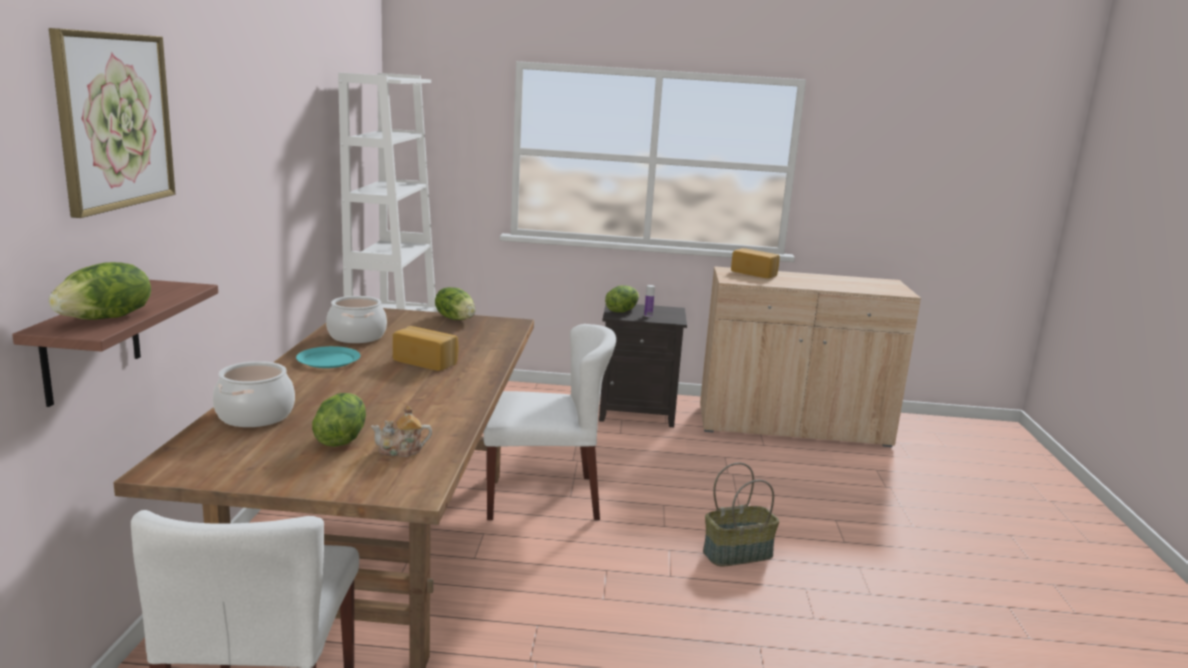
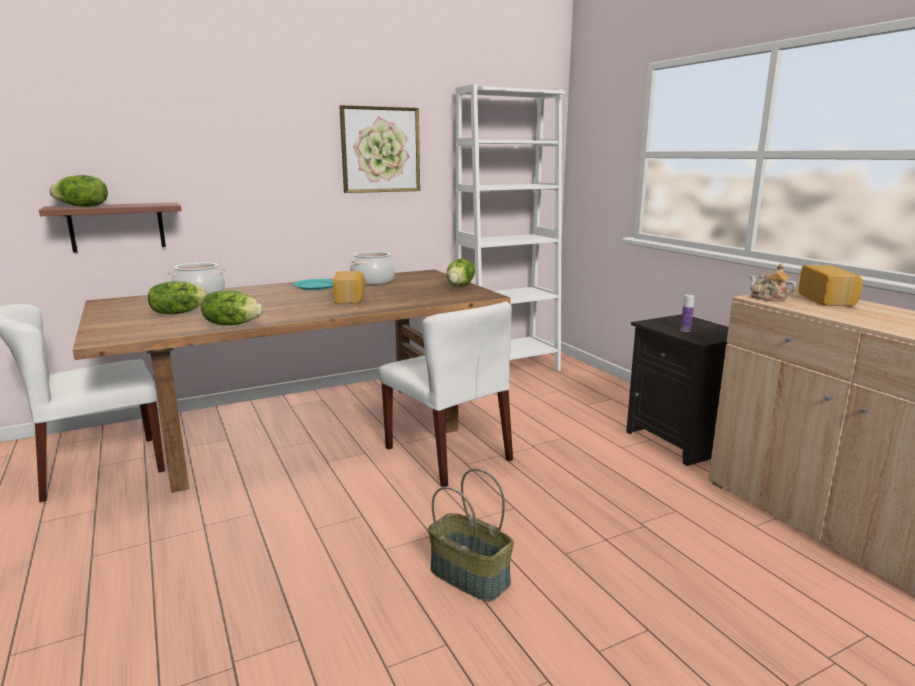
camera: 60 degrees right, 0 degrees up
picture [49,28,175,218] -> picture moved to [339,105,420,193]
teapot [371,406,432,457] -> teapot moved to [749,264,796,301]
lettuce [605,285,639,312] -> lettuce moved to [201,290,263,325]

